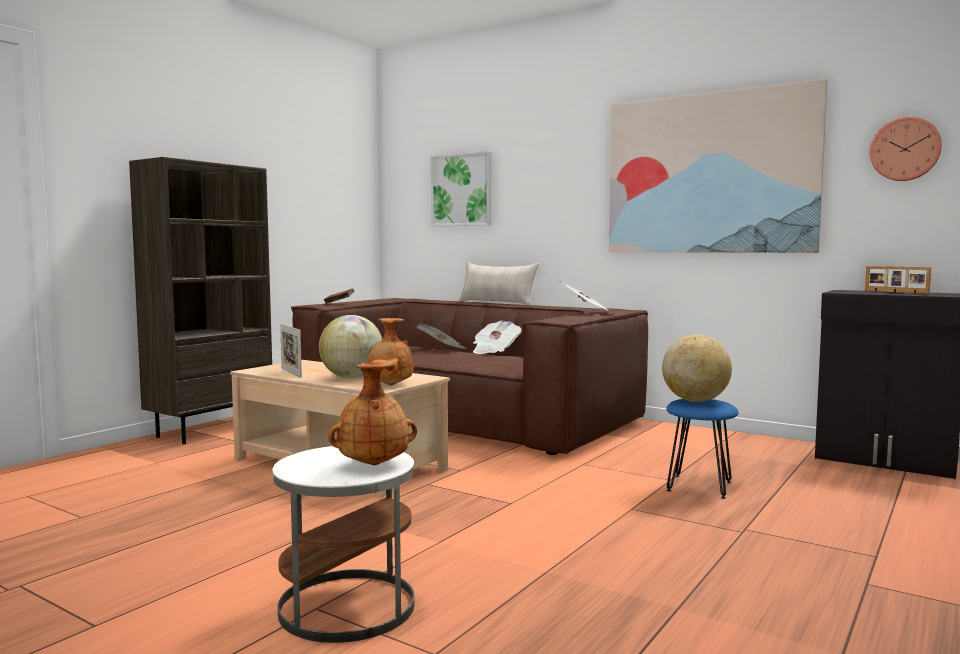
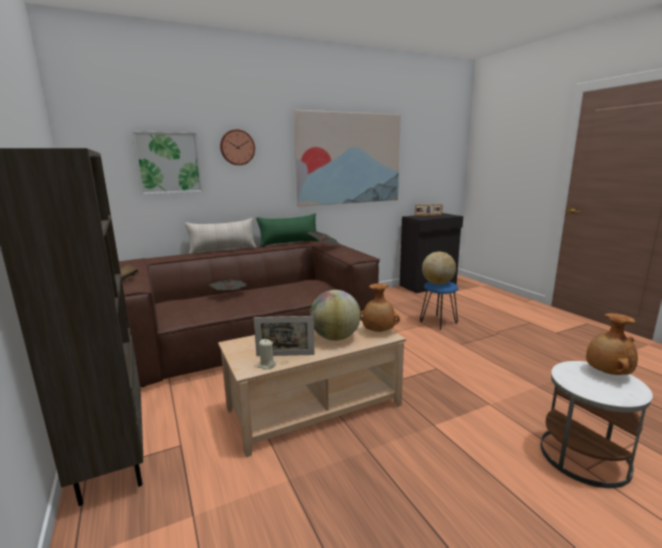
camera: 60 degrees left, 10 degrees up
newspaper [473,321,522,354] -> none
wall clock [870,117,942,181] -> wall clock moved to [220,129,255,165]
none -> green pillow [256,213,319,247]
none -> beige candle [258,339,276,369]

